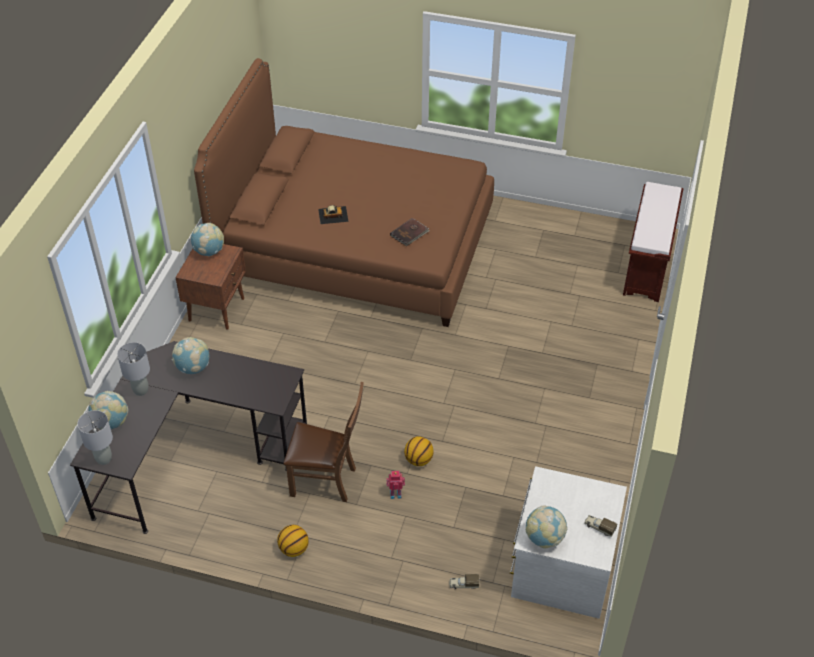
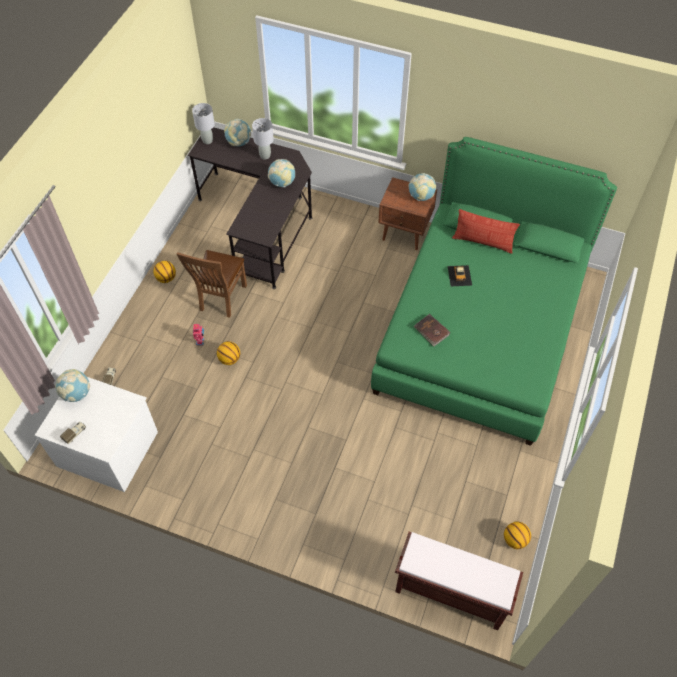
camera: 95 degrees right, 10 degrees up
brown bed [194,58,494,327] -> green bed [371,137,617,446]
none -> pillow [452,209,520,254]
none -> basketball [504,522,531,549]

